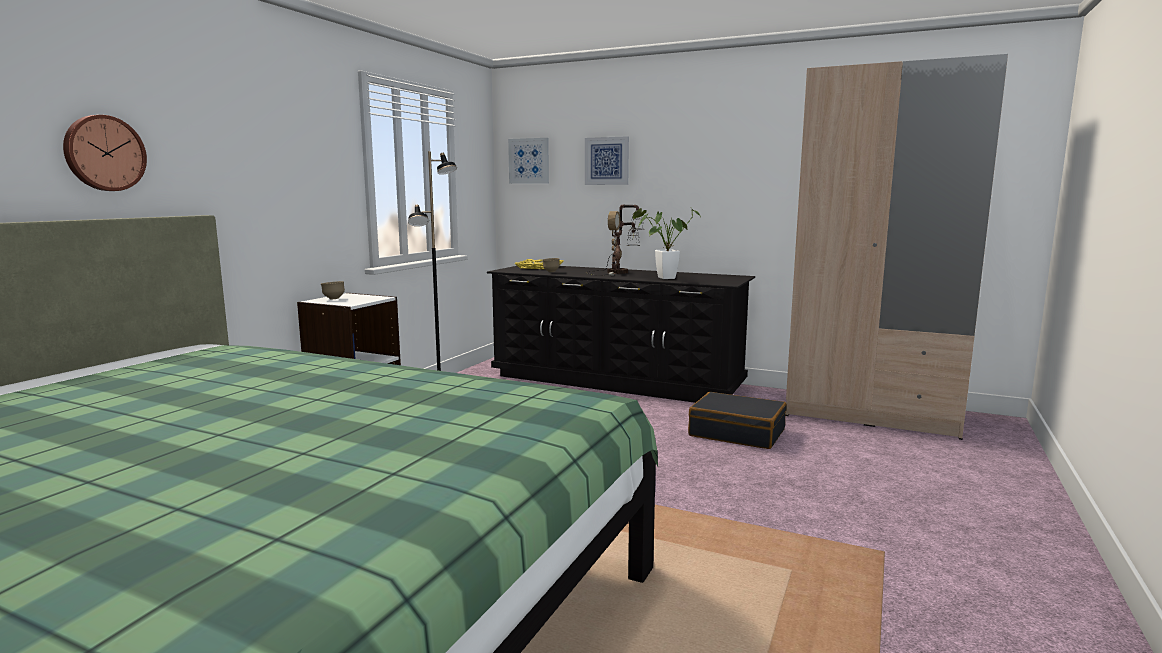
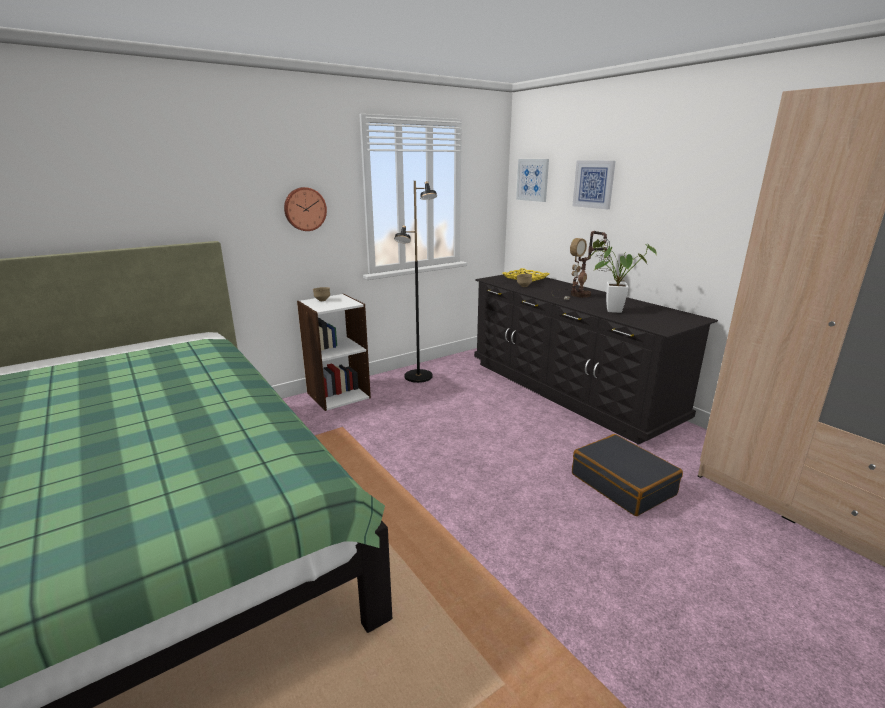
camera: 30 degrees right, 10 degrees up
wall clock [63,115,147,191] -> wall clock moved to [284,187,327,231]

